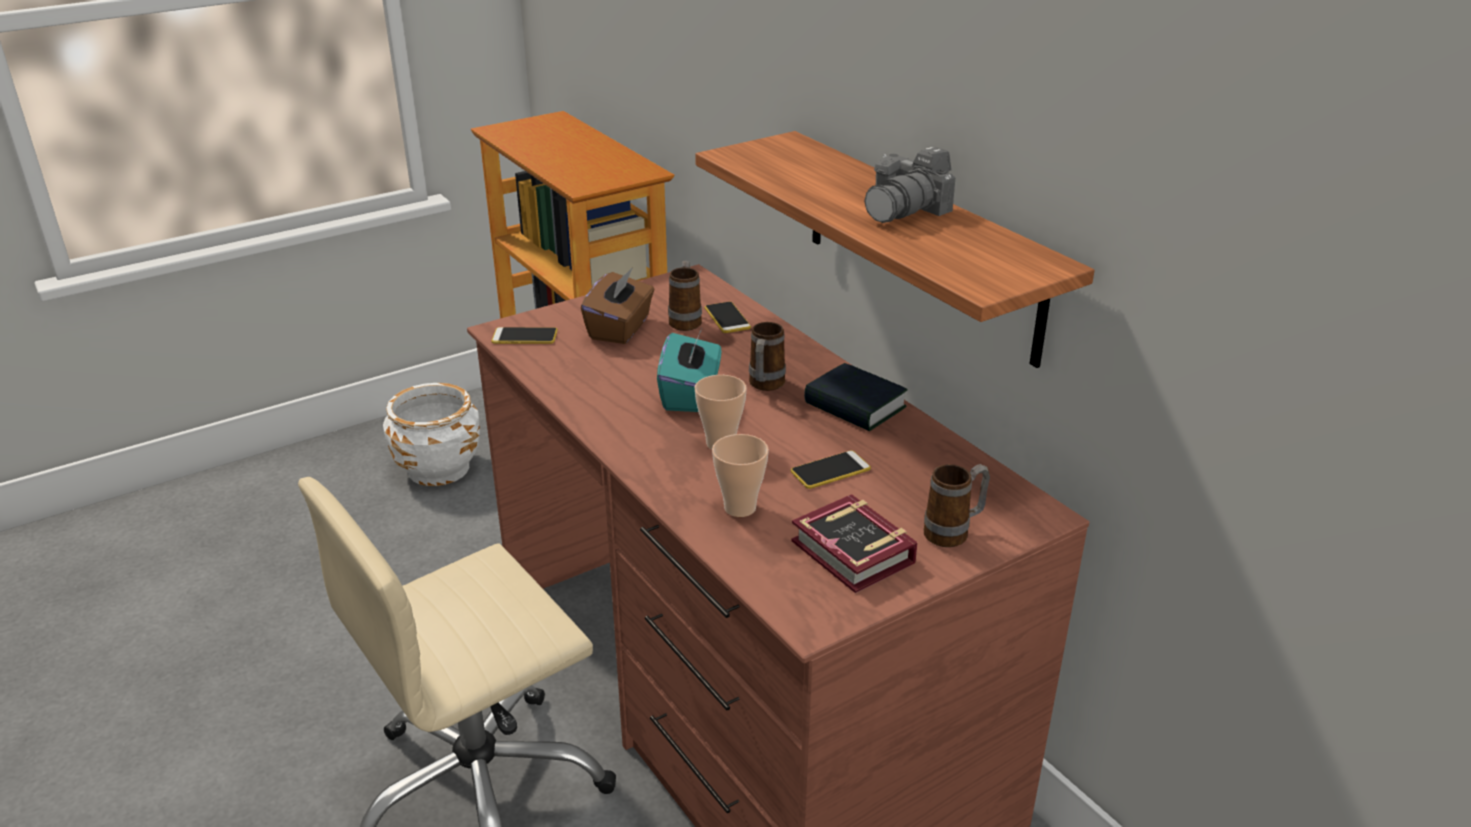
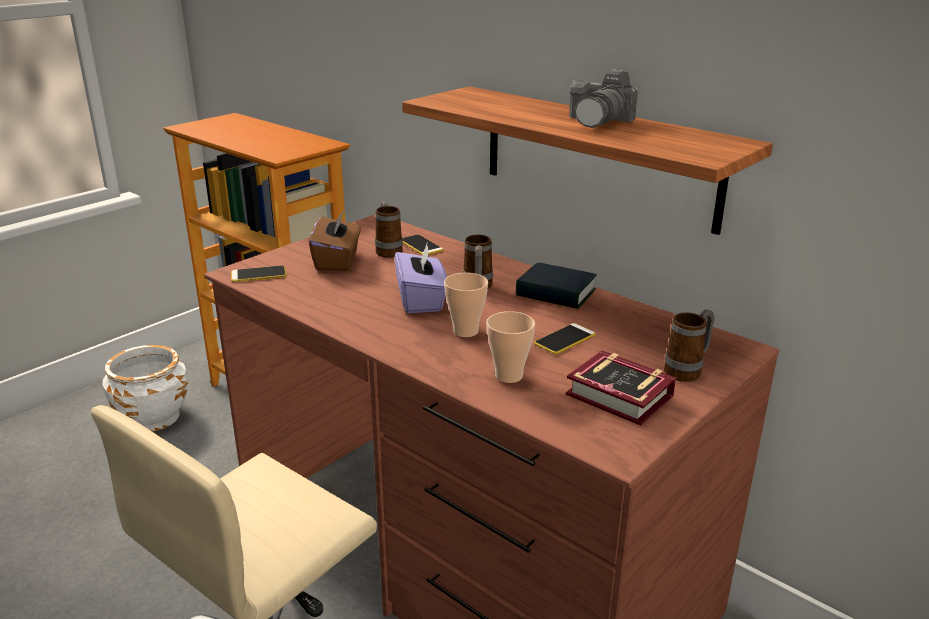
camera: 15 degrees left, 5 degrees down
turquoise tissue box [657,327,721,412] -> purple tissue box [395,244,447,313]

